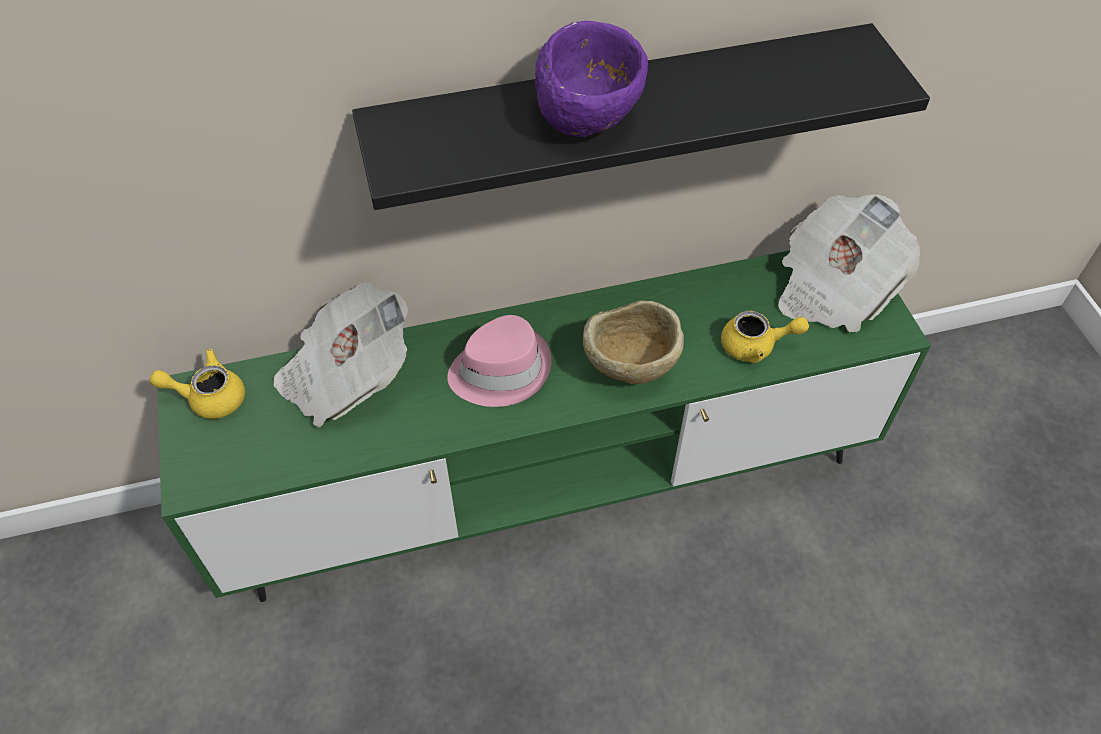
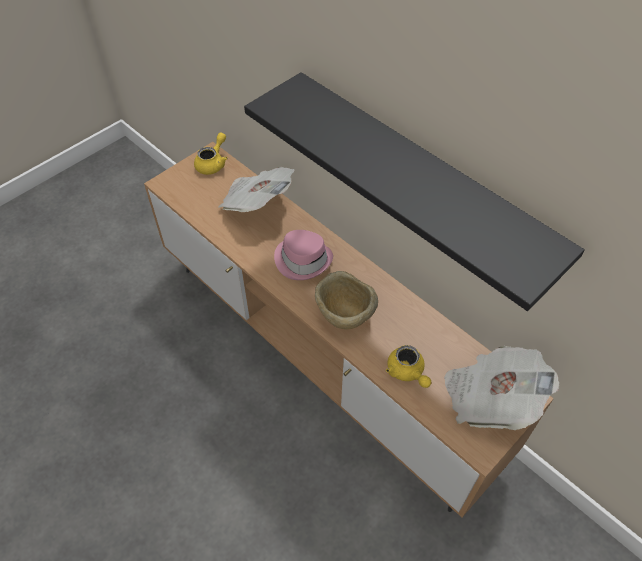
camera: 60 degrees right, 0 degrees up
yellow teapot [150,349,245,419] -> yellow teapot turned 60 degrees clockwise [194,132,228,175]
green tv stand [157,250,931,602] -> brown tv stand [144,142,554,517]
purple bowl [535,21,648,137] -> none

